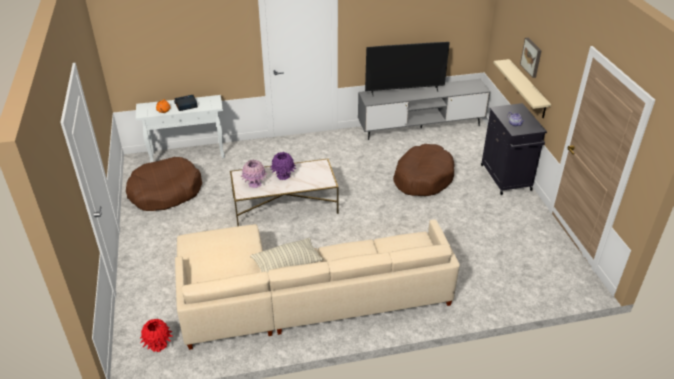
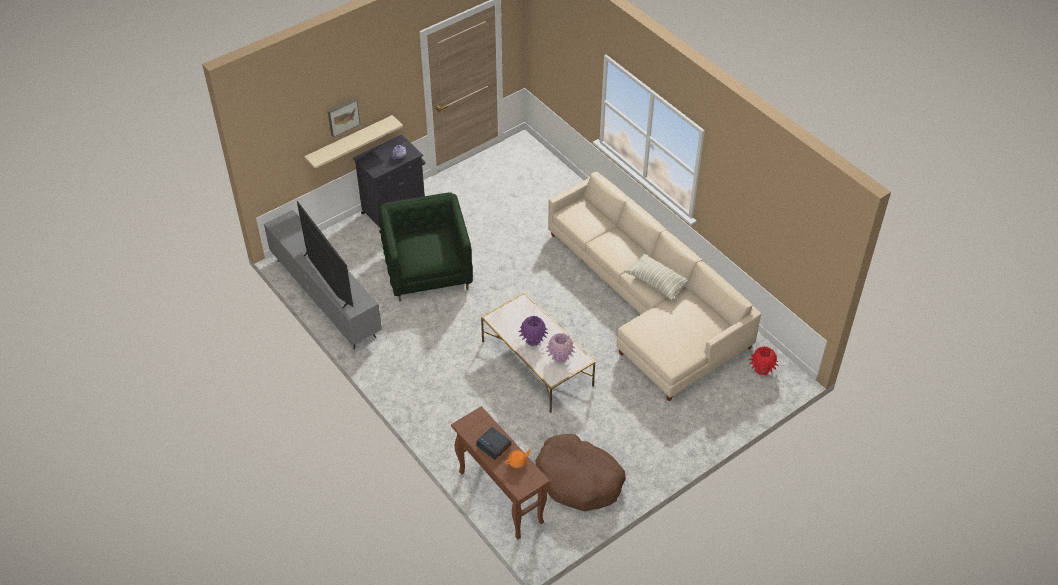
camera: 115 degrees left, 10 degrees up
white console table [136,95,225,163] -> brown console table [451,406,550,540]
brown dog bed [393,144,455,196] -> green armchair [379,192,473,302]

